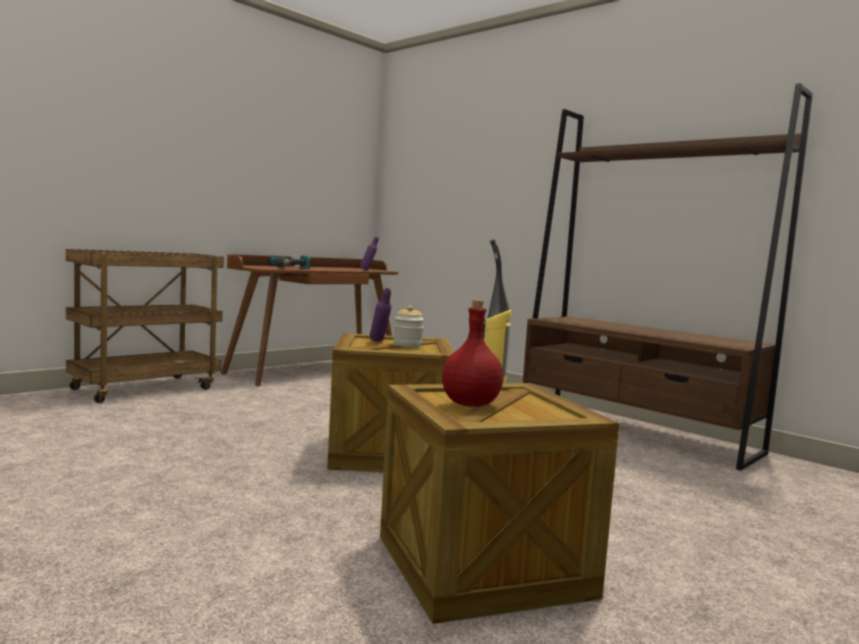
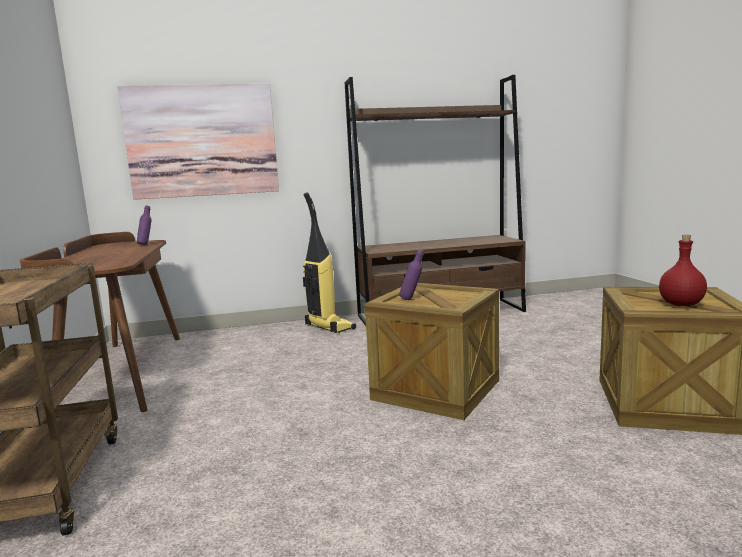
camera: 55 degrees left, 5 degrees up
power drill [268,255,311,269] -> none
jar [394,306,424,347] -> none
none -> picture [117,83,279,200]

